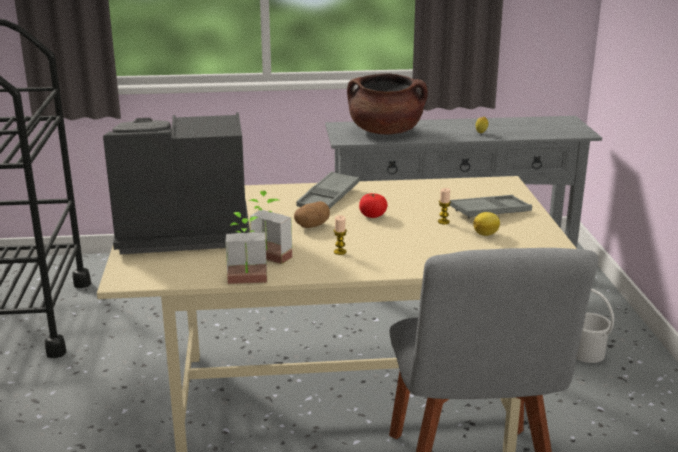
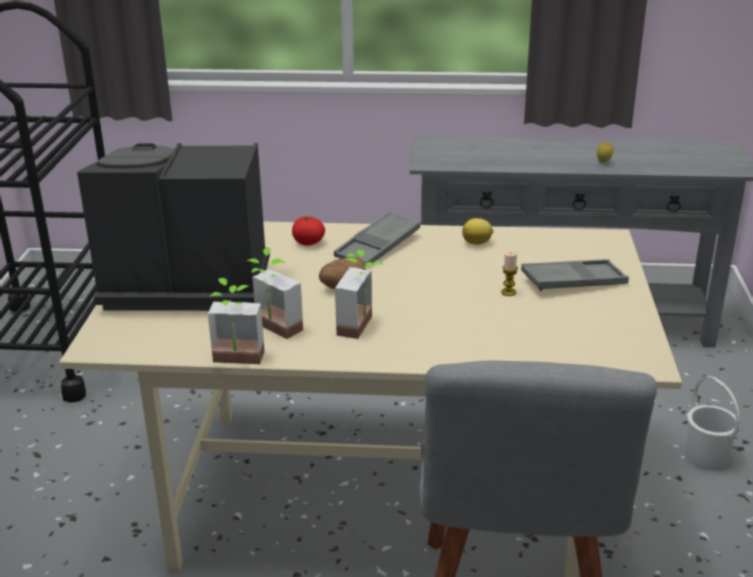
camera: 10 degrees right, 5 degrees up
candle [334,215,347,255] -> potted plant [335,250,383,339]
brown cooking pot [347,73,428,134] -> none
tomato [359,193,388,218] -> tomato moved to [292,216,325,246]
lemon [473,212,500,236] -> lemon moved to [462,218,494,245]

